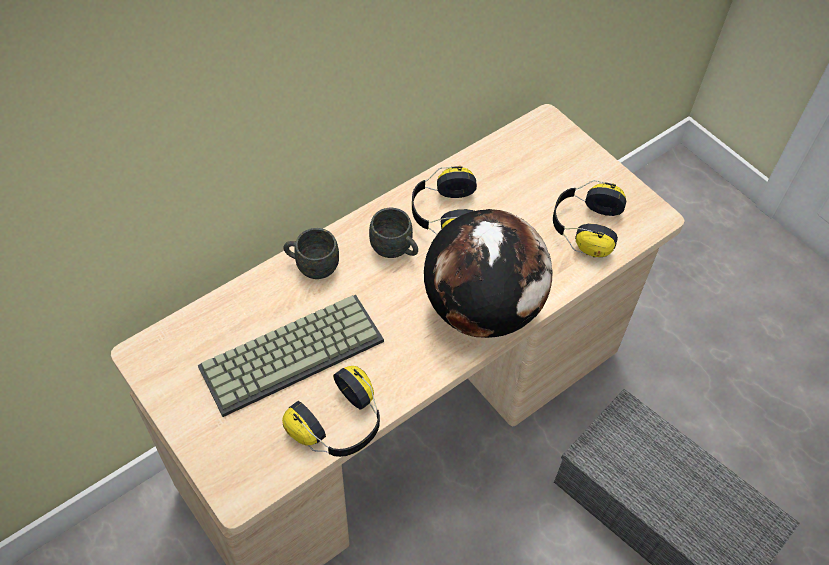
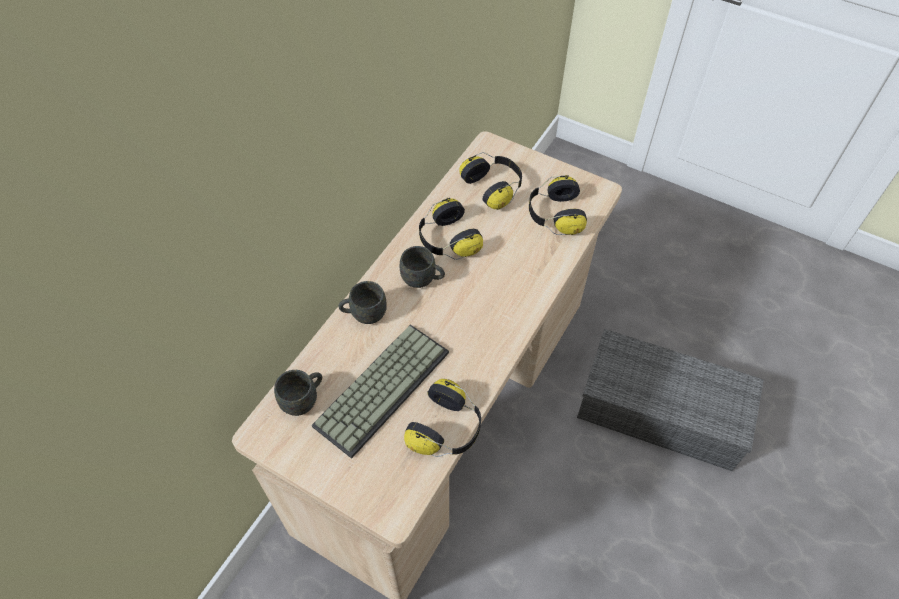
camera: 20 degrees left, 0 degrees up
globe [424,209,552,338] -> none
none -> grey mug [274,370,322,416]
none -> headphones [460,152,522,210]

